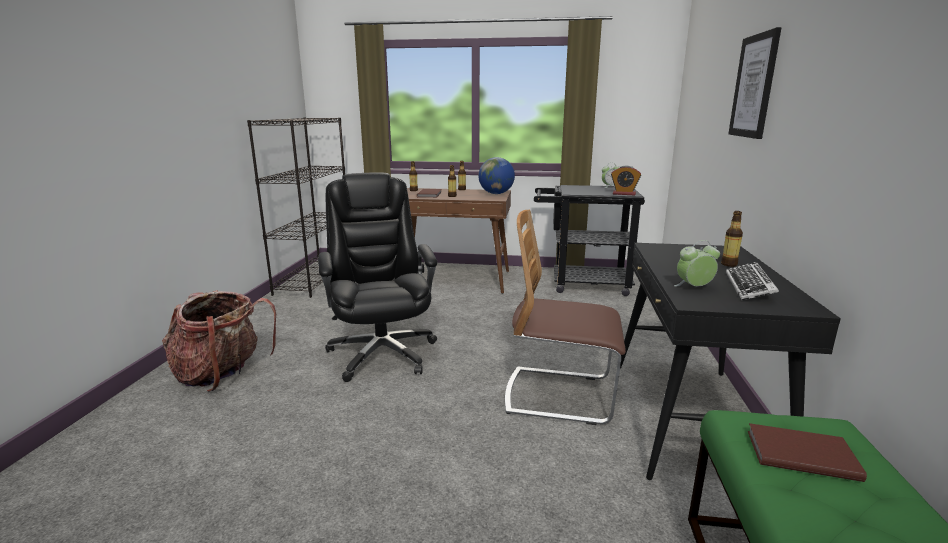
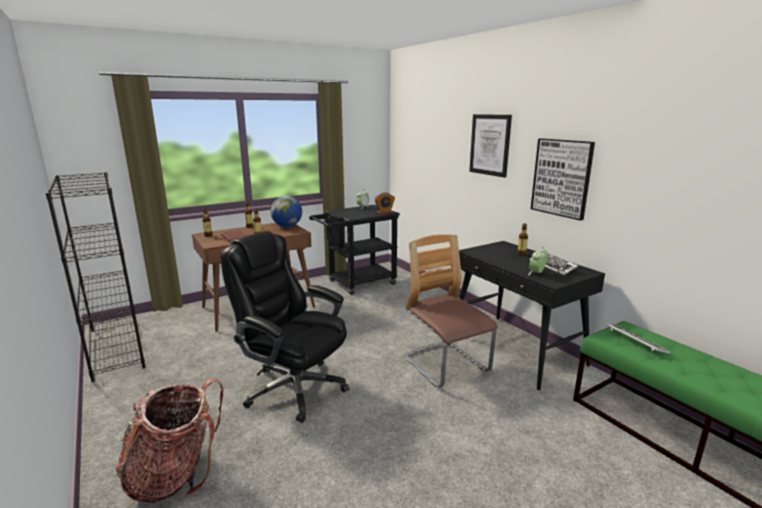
camera: 40 degrees left, 0 degrees up
chair [505,210,626,425] -> chair turned 90 degrees clockwise [403,234,498,388]
brown book [748,423,867,482] -> keyboard [606,324,671,354]
none -> picture [531,138,595,221]

